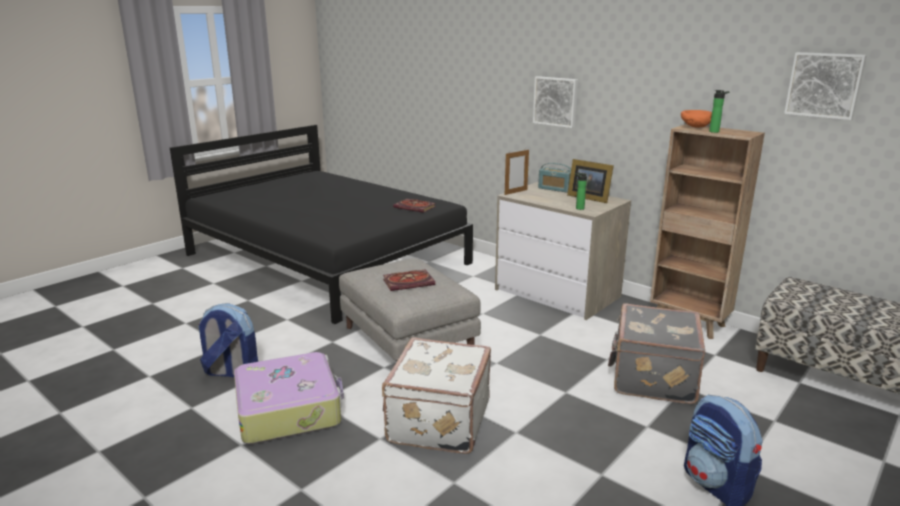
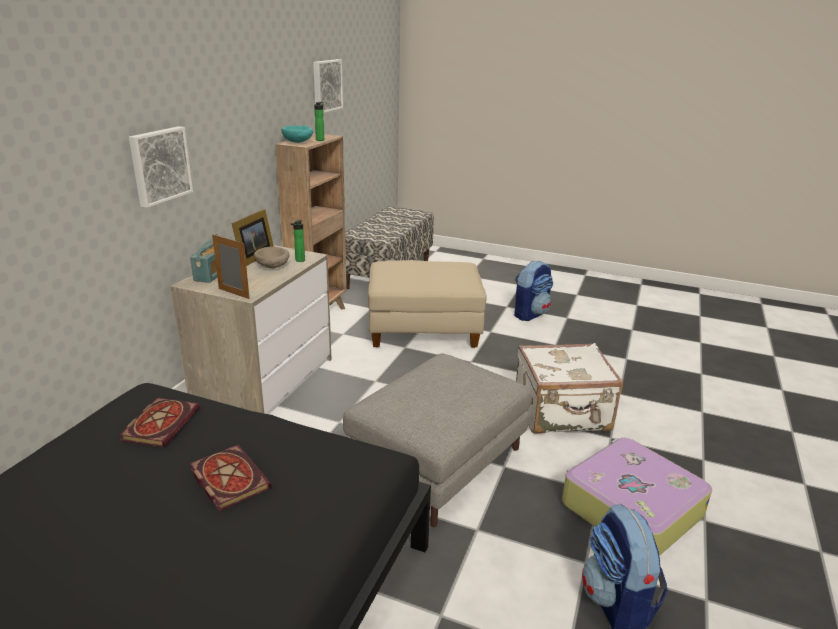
camera: 110 degrees left, 5 degrees up
book [383,269,435,291] -> book moved to [190,445,272,511]
grey suitcase [608,303,705,404] -> beige ottoman [368,260,487,348]
orange bowl [681,110,712,128] -> turquoise bowl [281,126,313,143]
none -> beige bowl [254,247,290,268]

